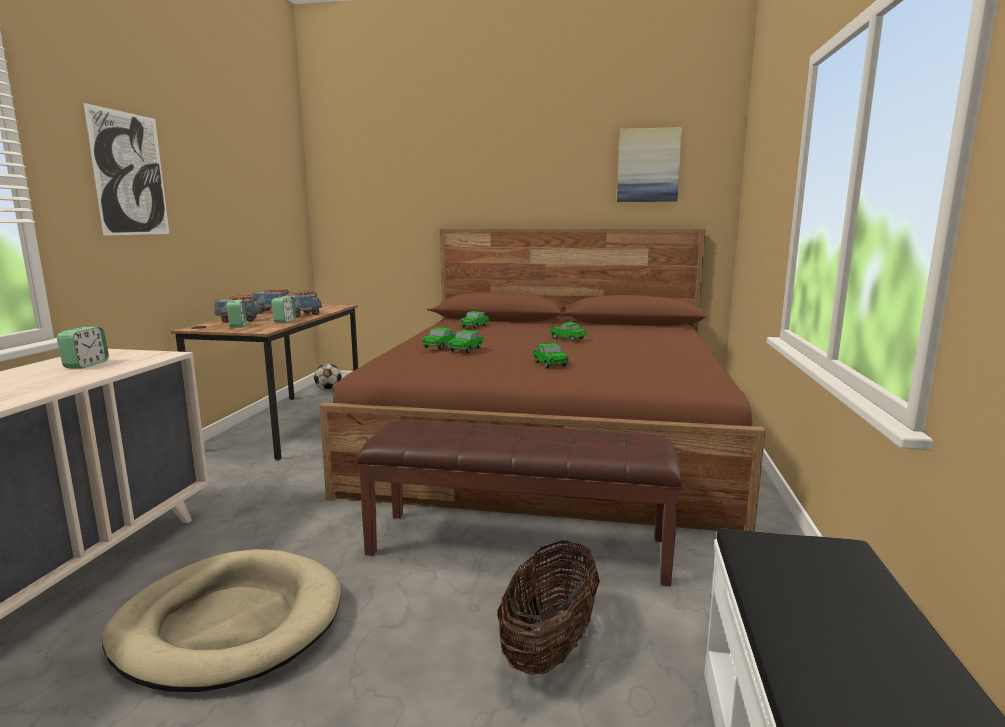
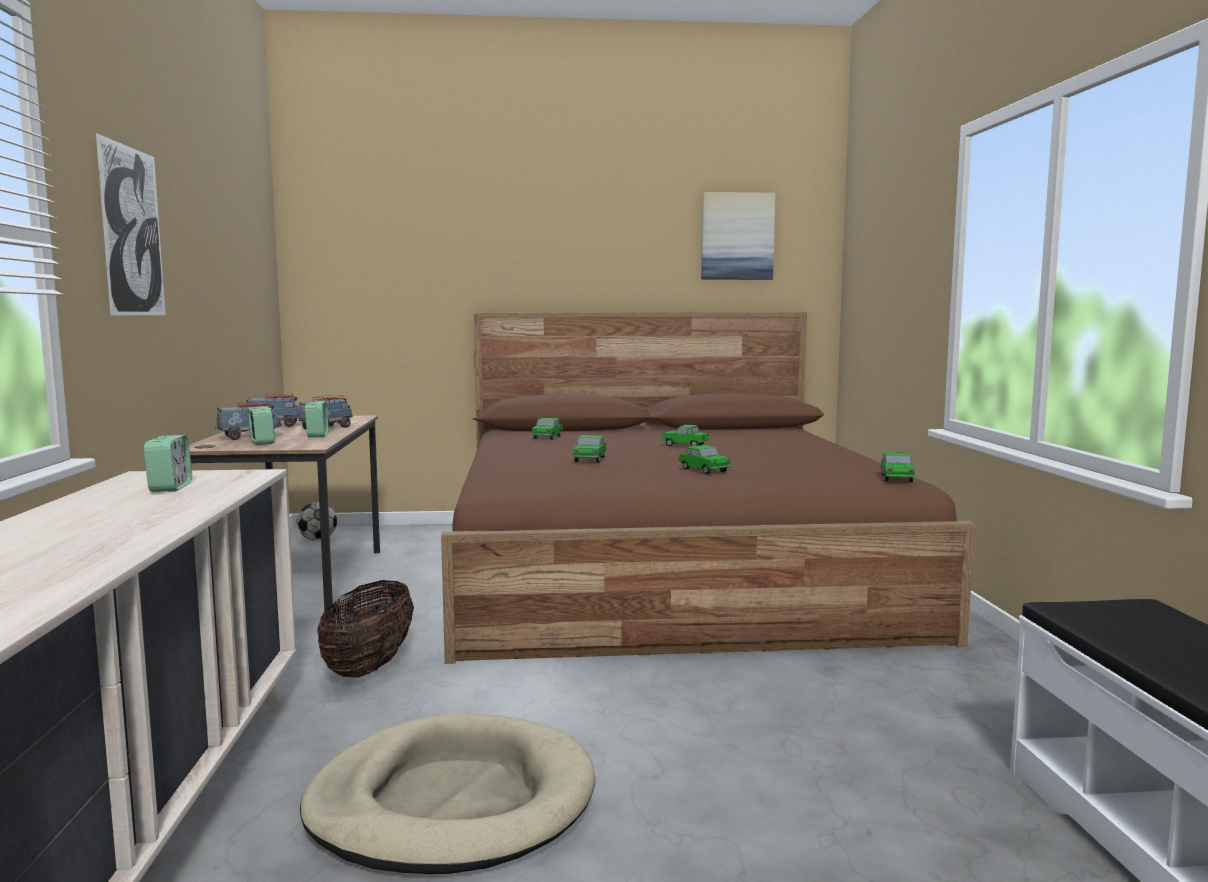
camera: 15 degrees left, 5 degrees down
brown bench [357,419,682,586] -> none
toy car [422,327,456,349] -> toy car moved to [881,452,915,482]
basket [497,540,600,675] -> basket moved to [317,580,414,677]

